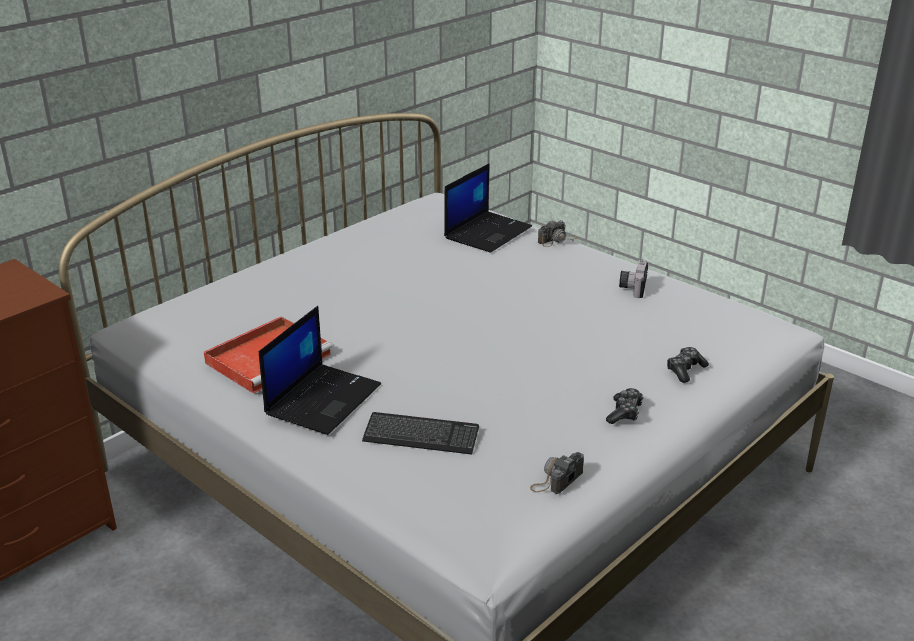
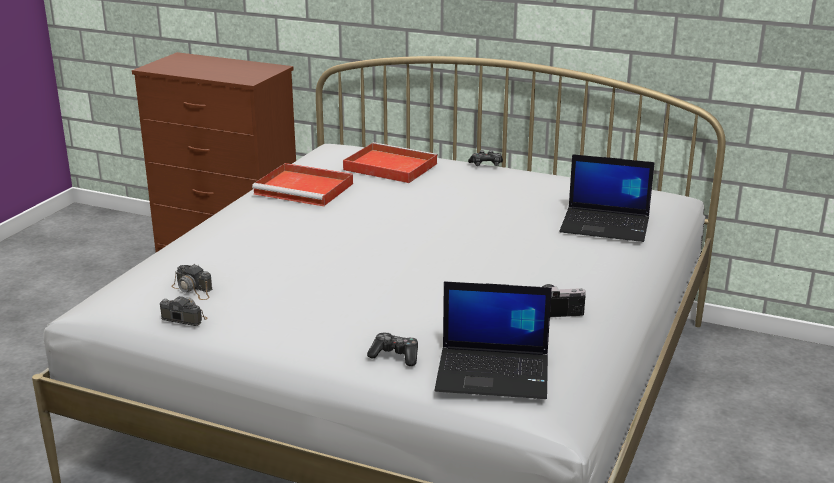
camera: 70 degrees right, 5 degrees down
laptop [259,306,381,435] -> laptop moved to [435,281,552,399]
keyboard [362,412,479,455] -> none
camera [538,220,578,247] -> camera moved to [171,264,213,300]
game controller [606,388,644,424] -> game controller moved to [468,150,503,166]
none -> red tray [343,142,438,183]

